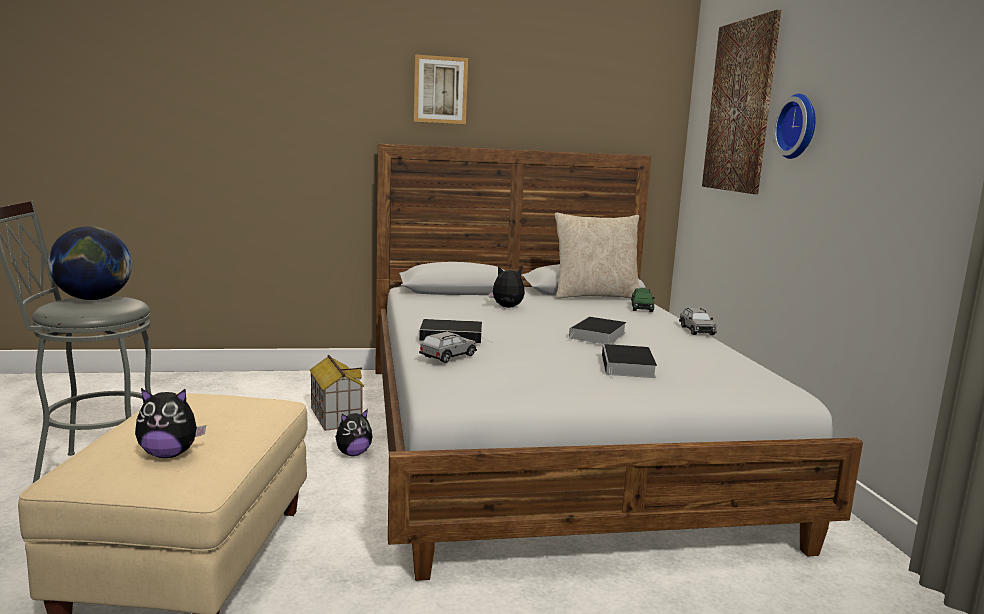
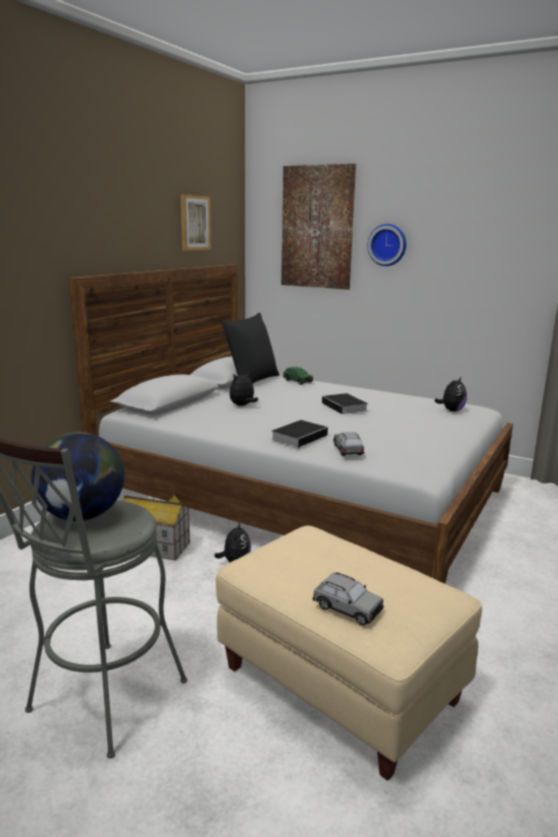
camera: 50 degrees left, 5 degrees up
plush toy [135,388,206,458] -> plush toy moved to [435,377,467,412]
picture [414,55,468,124] -> picture moved to [181,195,211,251]
beige pillow [555,213,640,299] -> black pillow [222,312,279,384]
book [602,344,657,379] -> none
grey toy car [679,308,717,335] -> grey toy car moved to [312,572,384,625]

